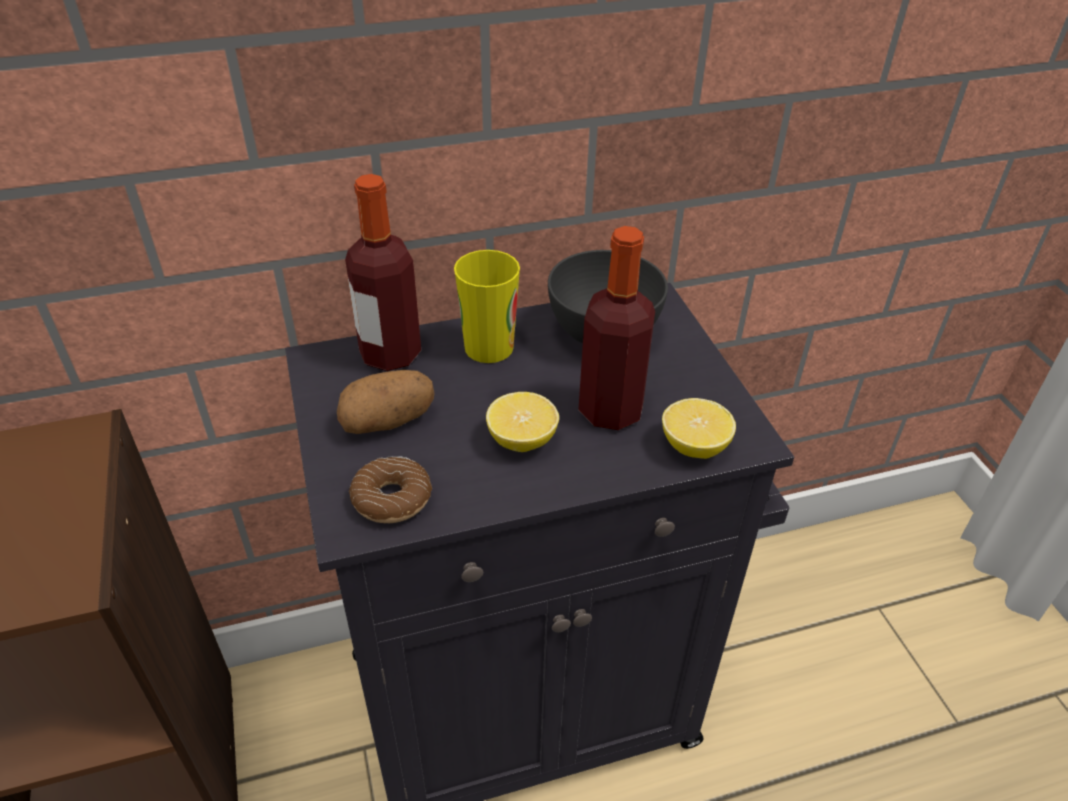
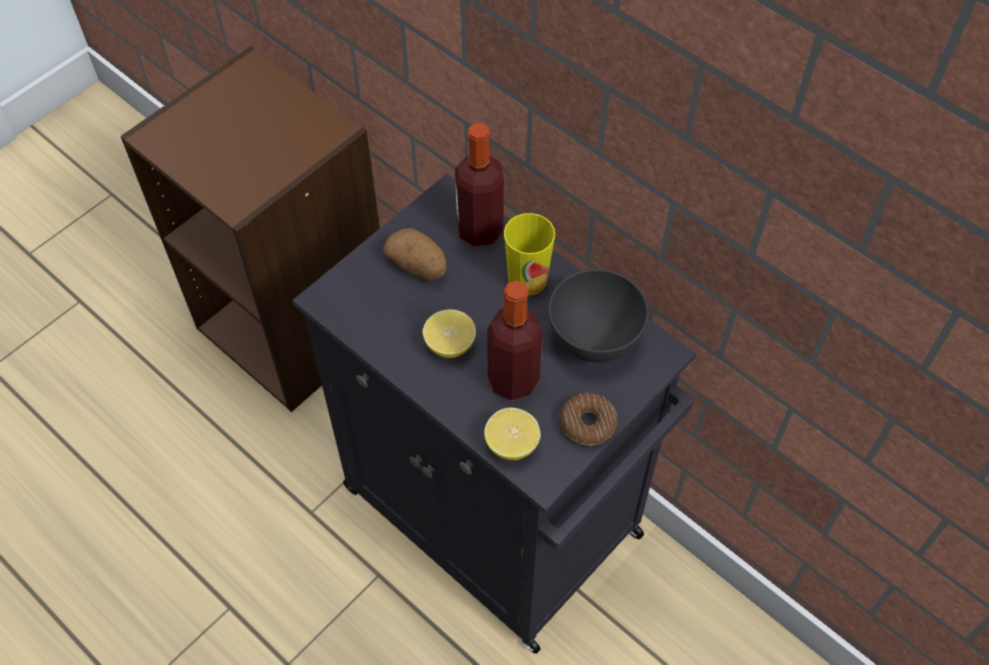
camera: 60 degrees right, 15 degrees up
donut [349,457,432,523] -> donut moved to [559,393,618,446]

